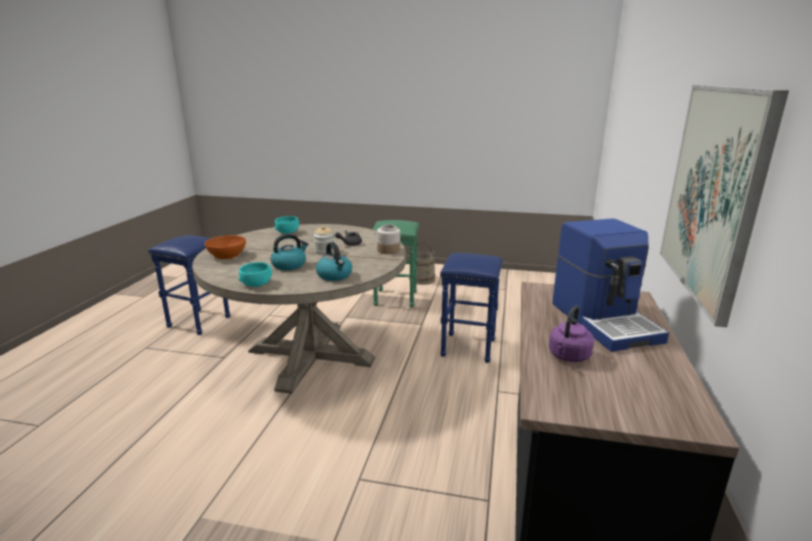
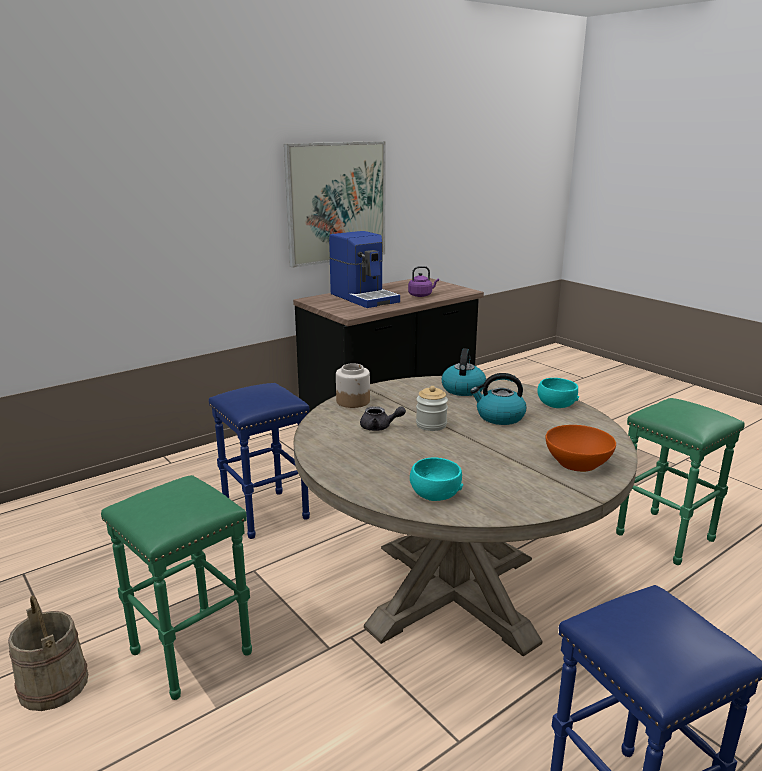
camera: 140 degrees left, 0 degrees up
coffee machine [552,218,669,352] -> coffee machine turned 120 degrees clockwise [329,231,400,308]
none -> green stool [616,398,745,565]

